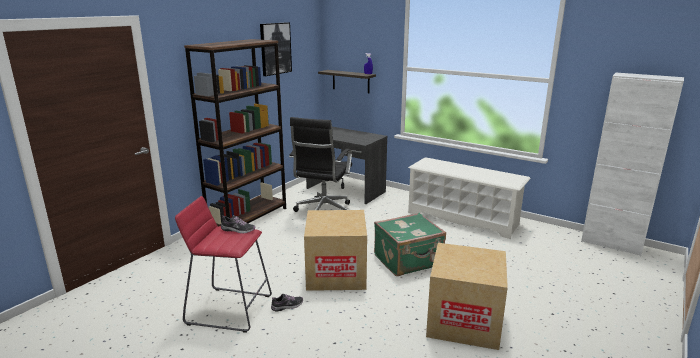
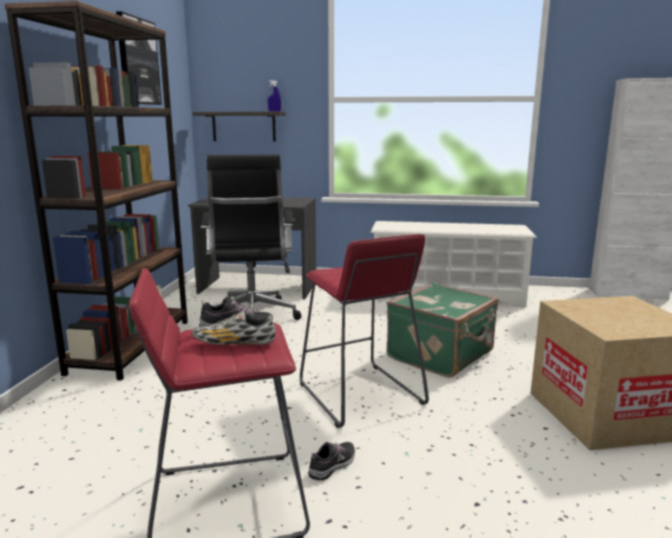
camera: 25 degrees left, 5 degrees down
cardboard box [304,210,367,291] -> red stool [300,234,429,428]
none -> shoe [192,310,276,345]

